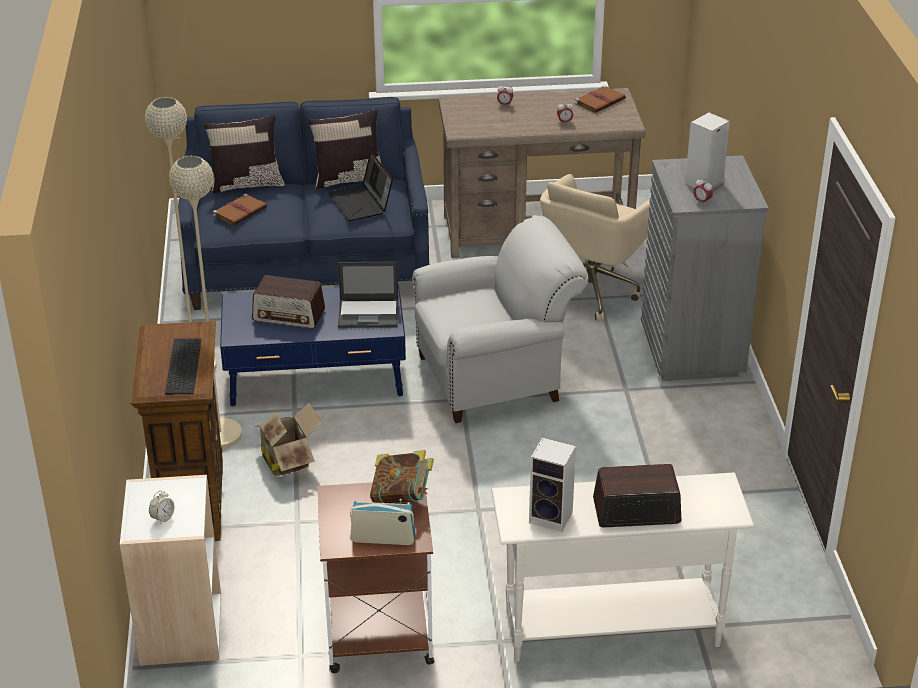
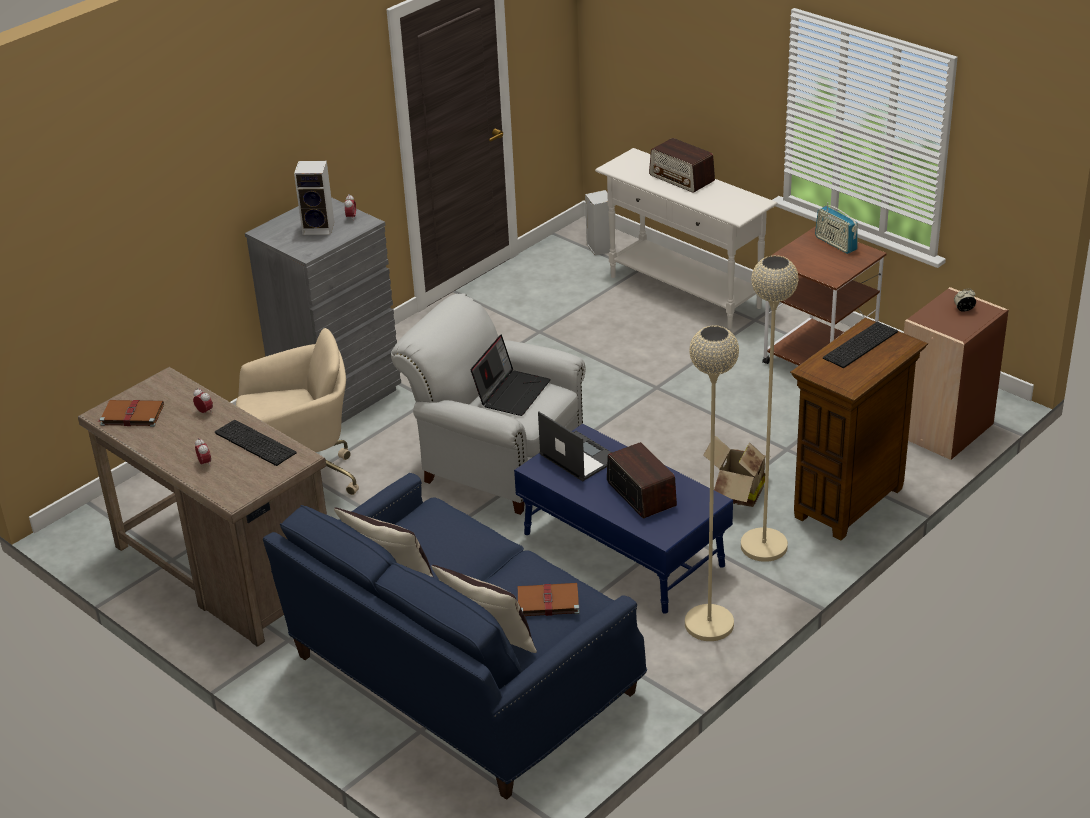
camera: 130 degrees left, 0 degrees up
white bookcase [120,475,221,666] -> brown bookcase [904,287,1009,460]
laptop [328,152,393,221] -> laptop moved to [471,334,551,416]
book [370,450,434,503] -> none
speaker [529,438,576,532] -> speaker moved to [585,190,610,255]
none -> keyboard [215,420,296,466]

